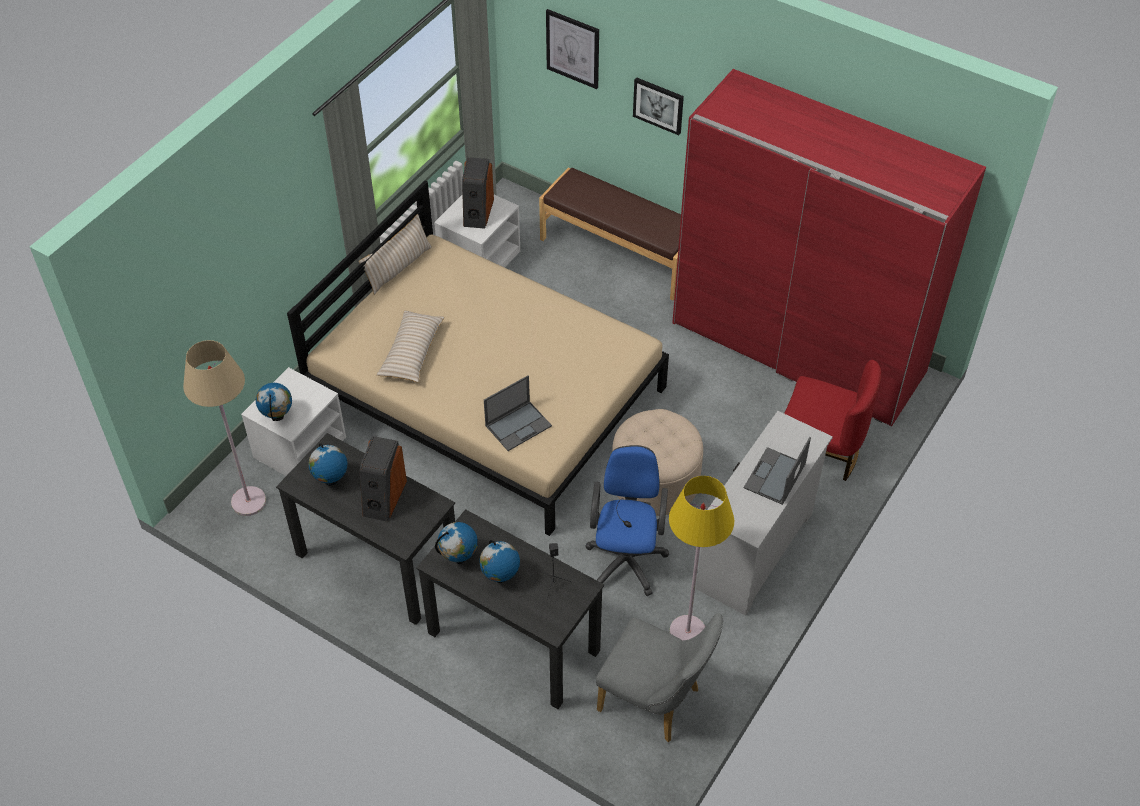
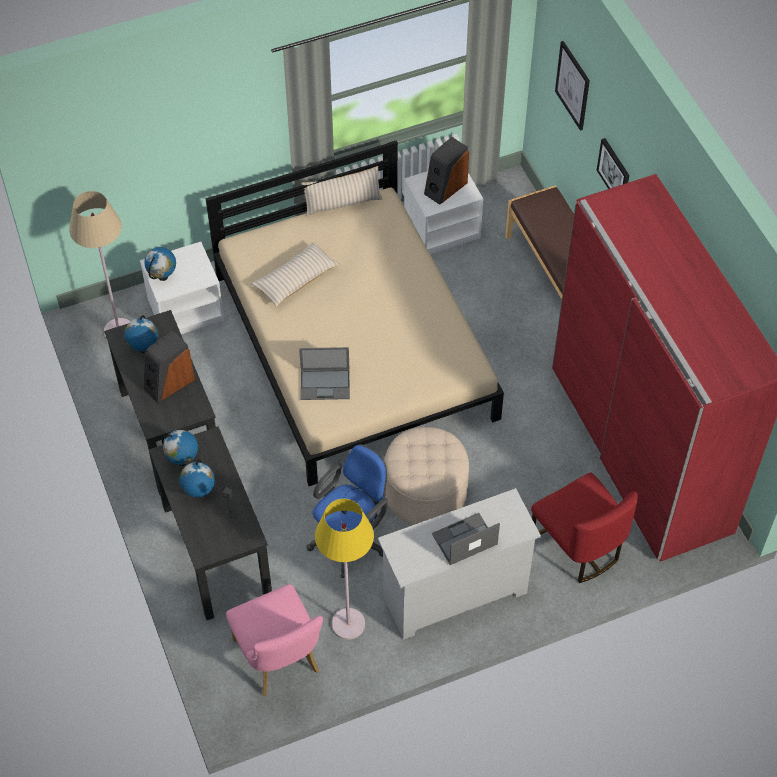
camera: 35 degrees right, 5 degrees up
grey chair [596,613,723,742] -> pink chair [226,584,323,696]

